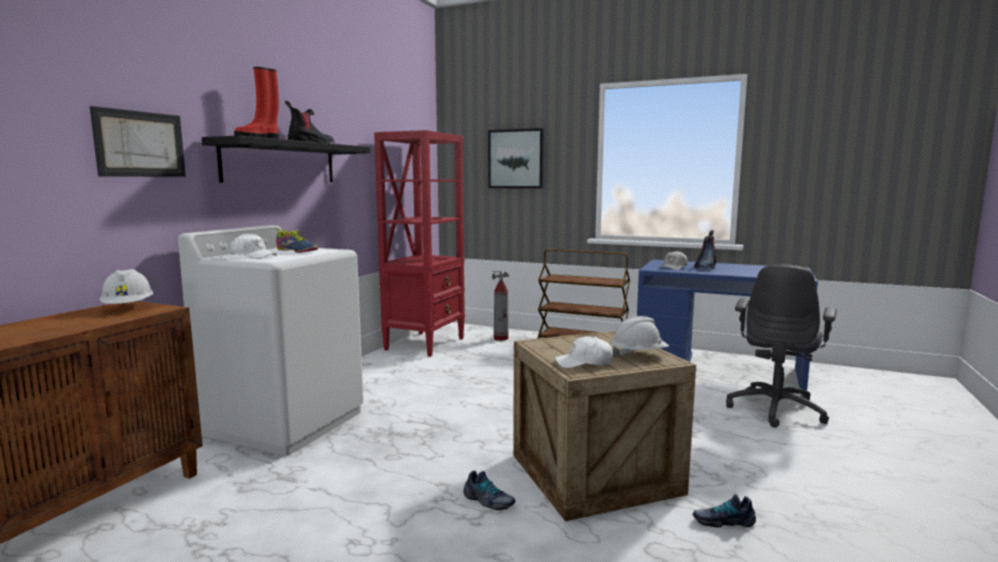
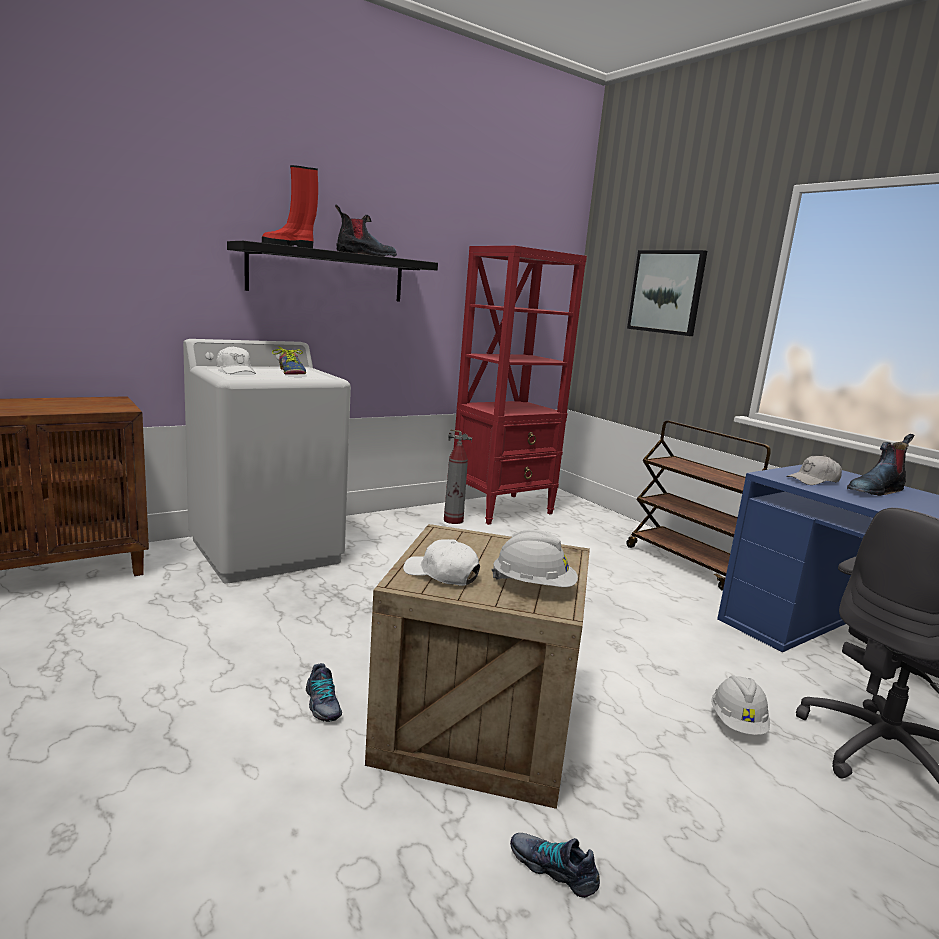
camera: 30 degrees right, 5 degrees up
picture [90,106,186,177] -> none
white hard hat [100,269,153,304] -> white hard hat moved to [711,675,770,735]
fire extinguisher [492,271,509,341] -> fire extinguisher moved to [444,429,472,524]

